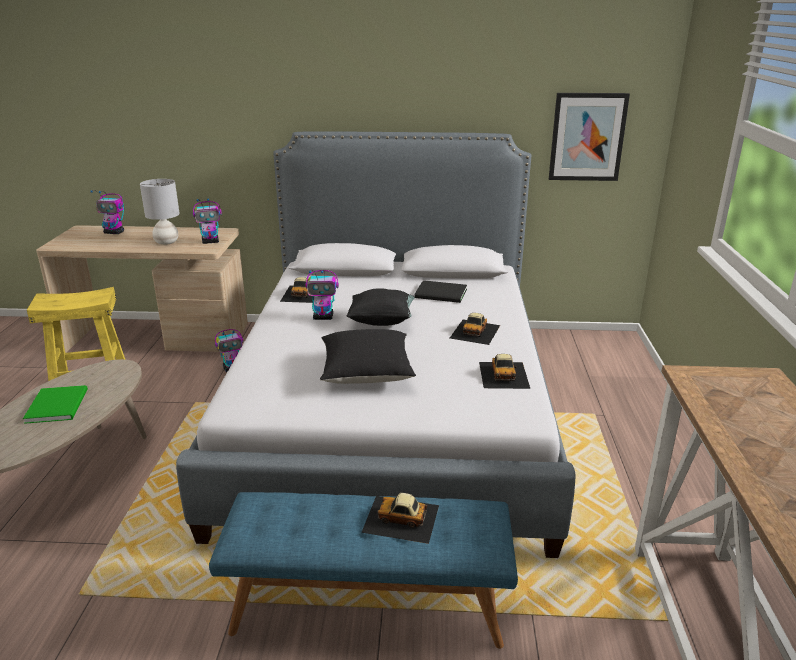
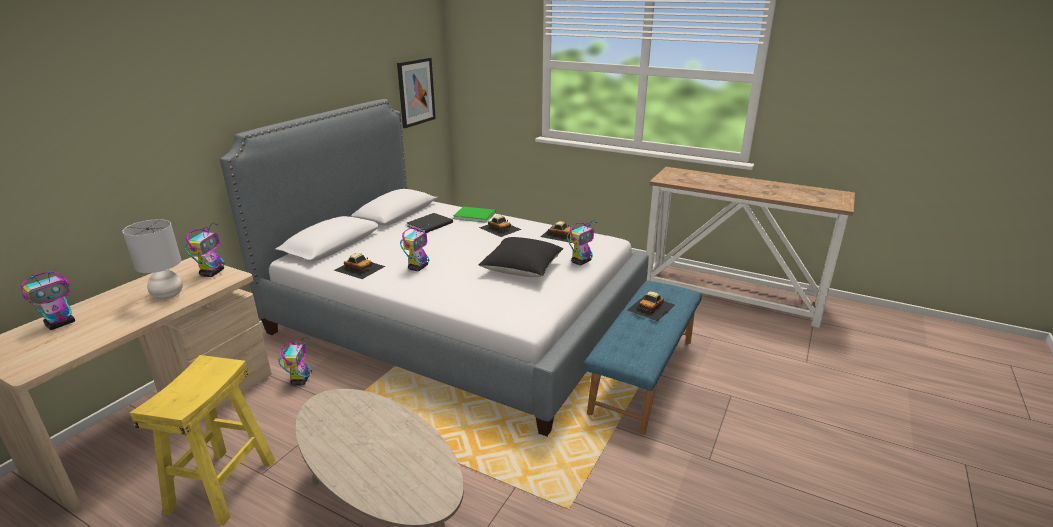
camera: 65 degrees left, 0 degrees up
green book [23,385,88,424] -> green book moved to [453,206,496,223]
black pillow [347,288,415,326] -> none
none -> toy robot [567,221,597,265]

